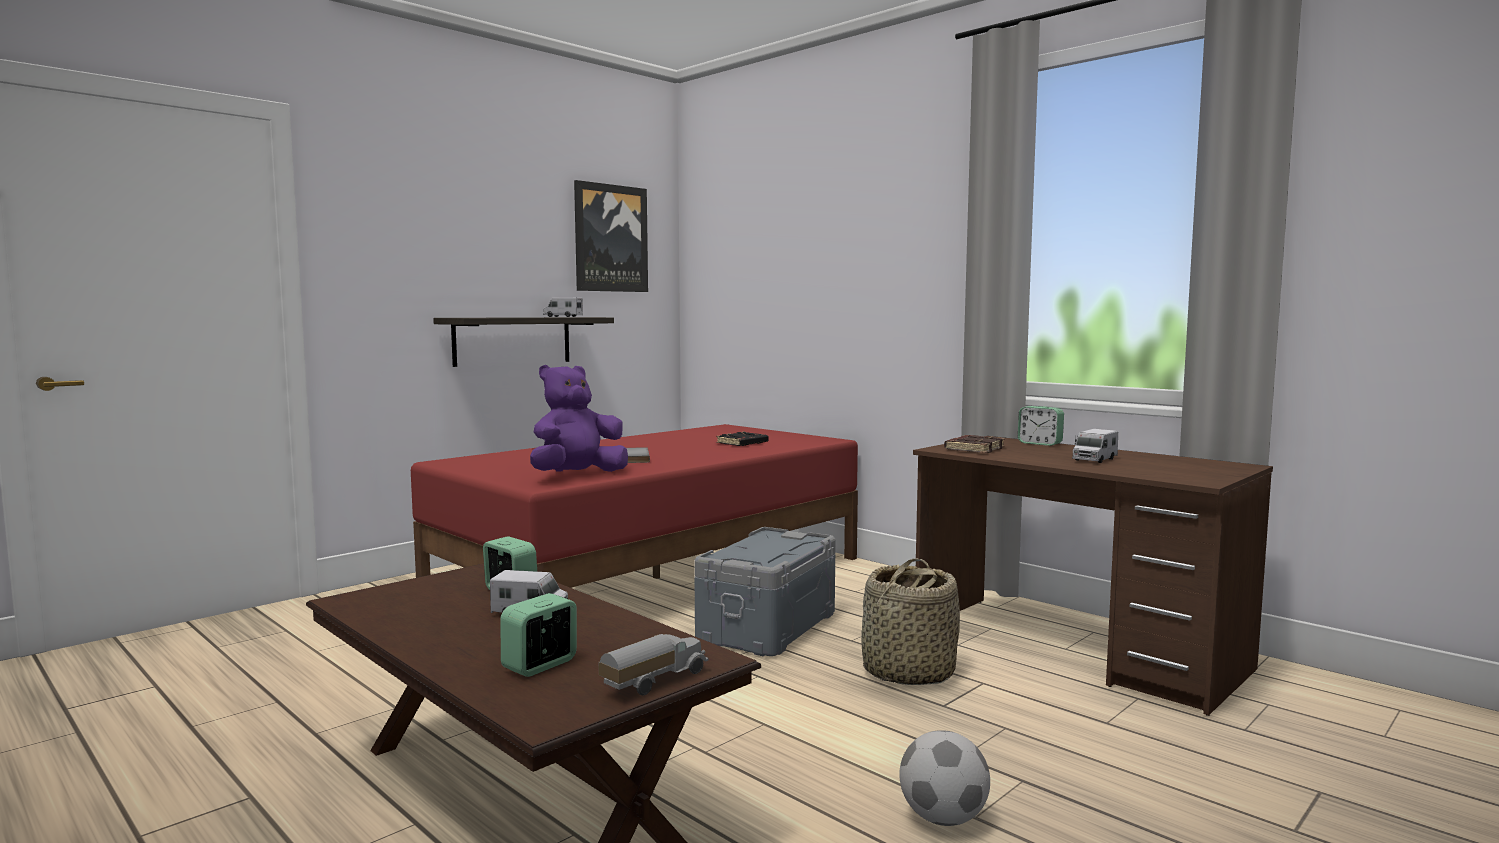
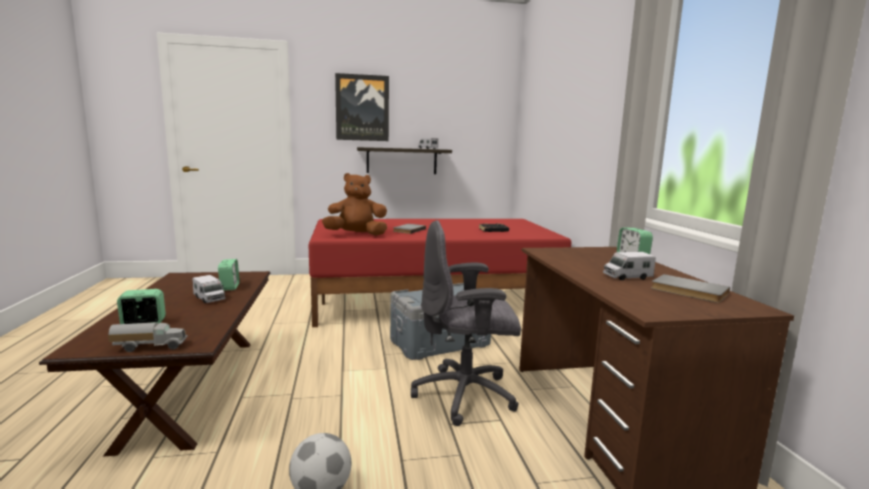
camera: 35 degrees right, 5 degrees up
purple plush toy [530,365,628,472] -> brown plush toy [322,173,387,236]
picture [574,180,648,292] -> picture moved to [335,73,389,141]
basket [861,558,960,685] -> grey office chair [411,220,521,426]
brown book [944,435,1005,453] -> none
none -> grey book [651,274,730,303]

